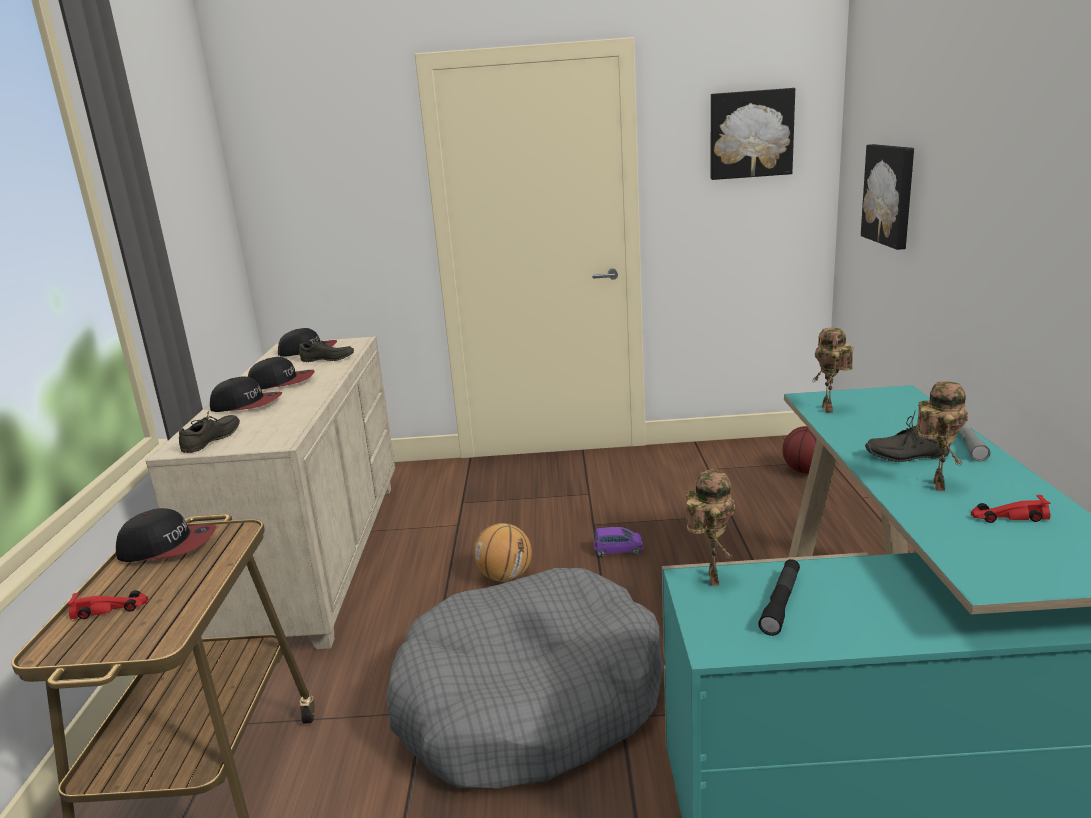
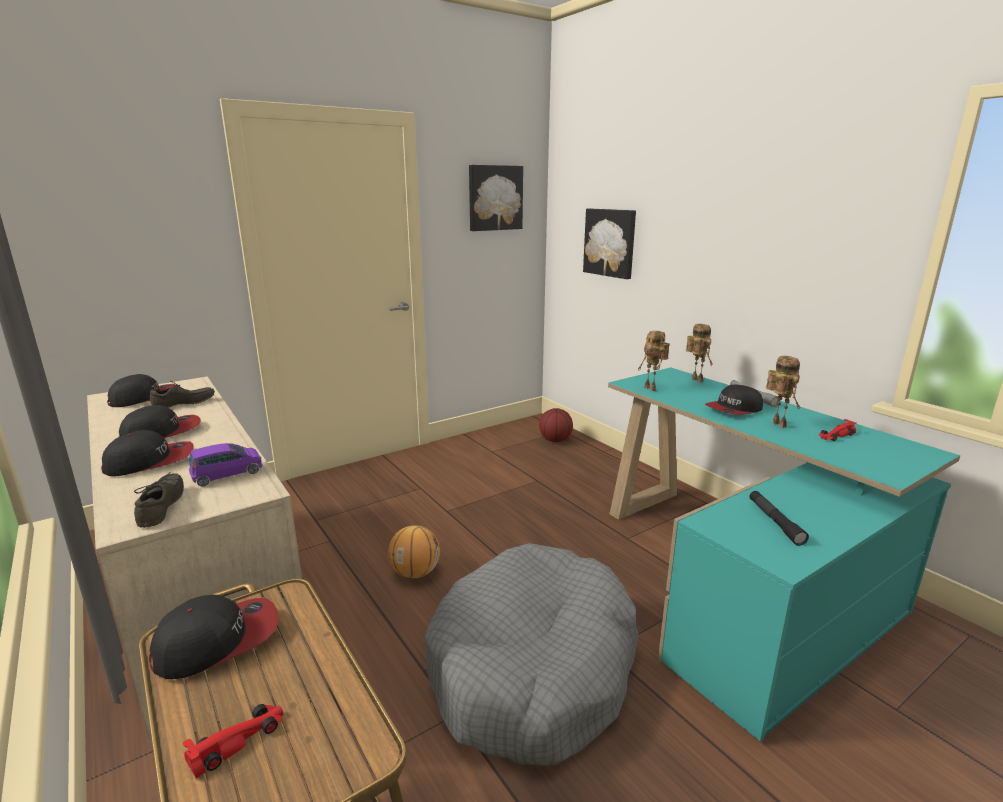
camera: 35 degrees left, 0 degrees up
purple toy car [593,527,643,557] -> purple toy car moved to [189,443,263,487]
toy robot [686,469,735,585] -> toy robot moved to [686,324,713,383]
grey shoe [865,410,950,462] -> cap [705,385,763,415]

